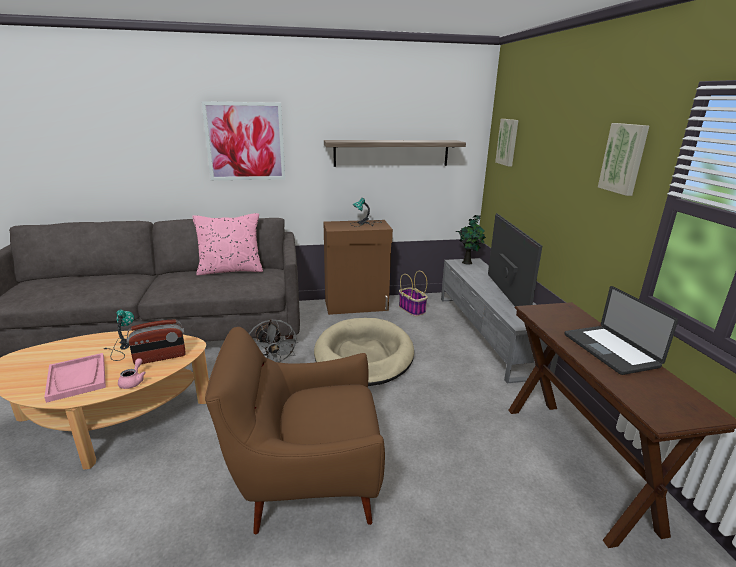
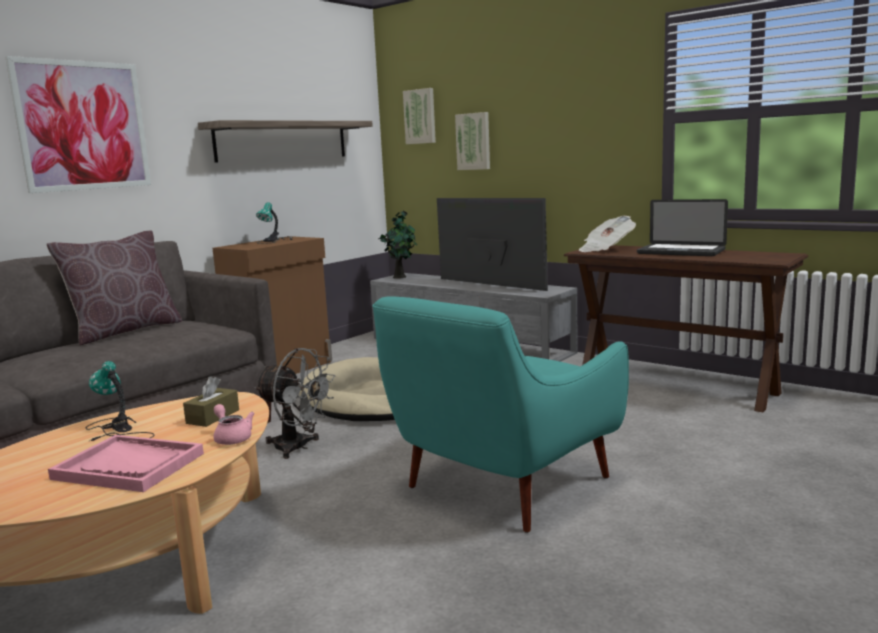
camera: 40 degrees left, 10 degrees down
radio [126,319,186,365] -> brown tissue box [183,376,239,427]
pink pillow [192,213,263,275] -> brown pillow [47,231,182,345]
brown armchair [205,327,385,534] -> turquoise armchair [372,296,629,533]
basket [399,271,428,316] -> none
picture [598,123,649,196] -> picture moved to [455,112,490,170]
none -> newspaper [579,216,636,252]

